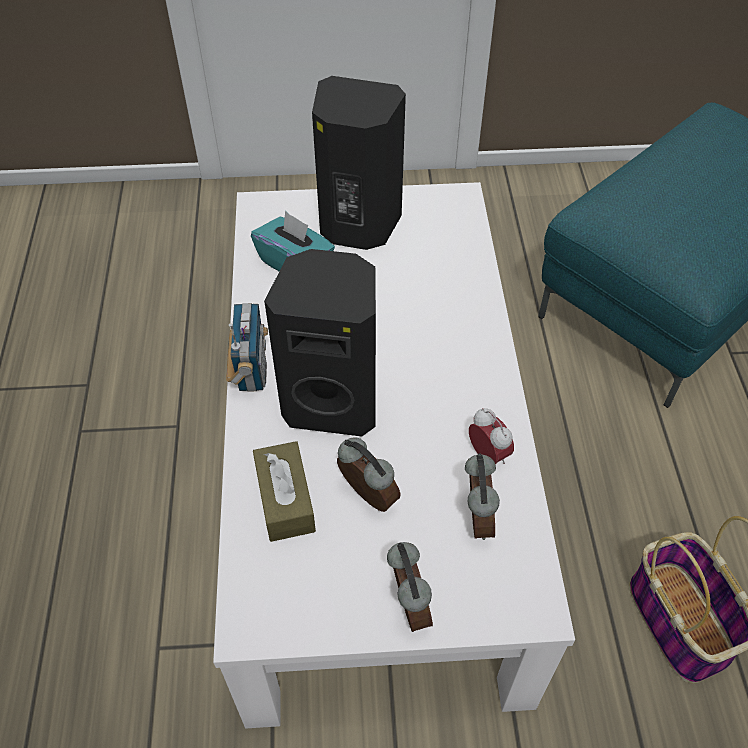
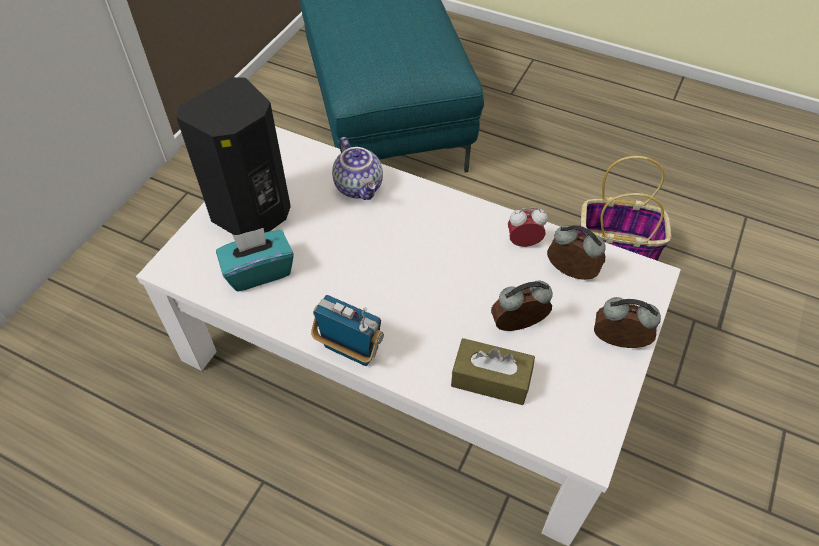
camera: 60 degrees left, 0 degrees up
black speaker [264,249,376,436] -> none
none -> teapot [332,137,383,200]

